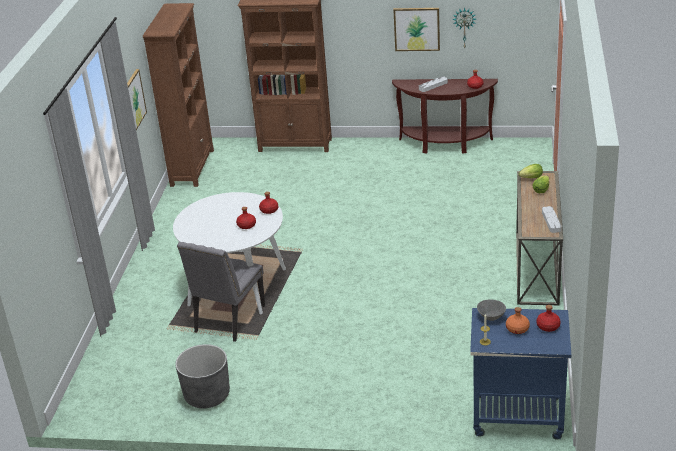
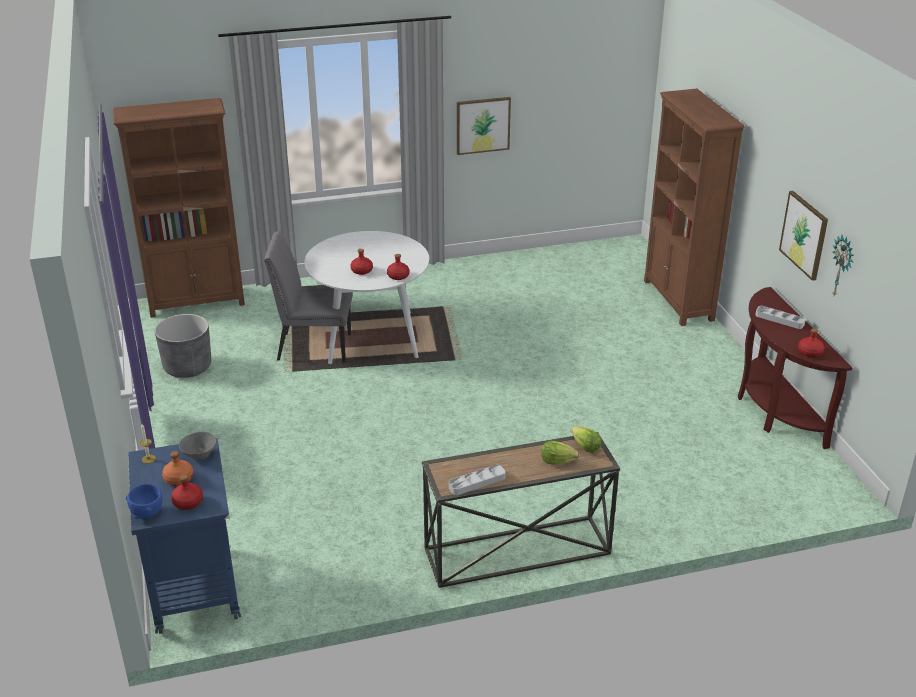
camera: 65 degrees right, 0 degrees up
brown bookcase [143,3,214,187] -> brown bookcase moved to [113,98,245,318]
none -> blue bowl [126,484,163,519]

